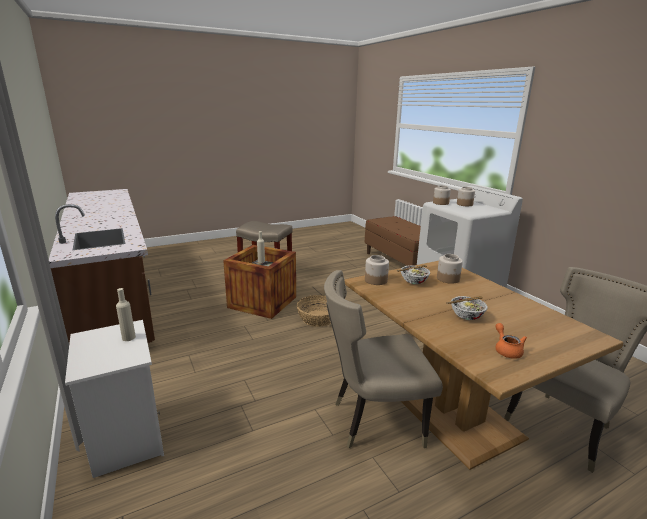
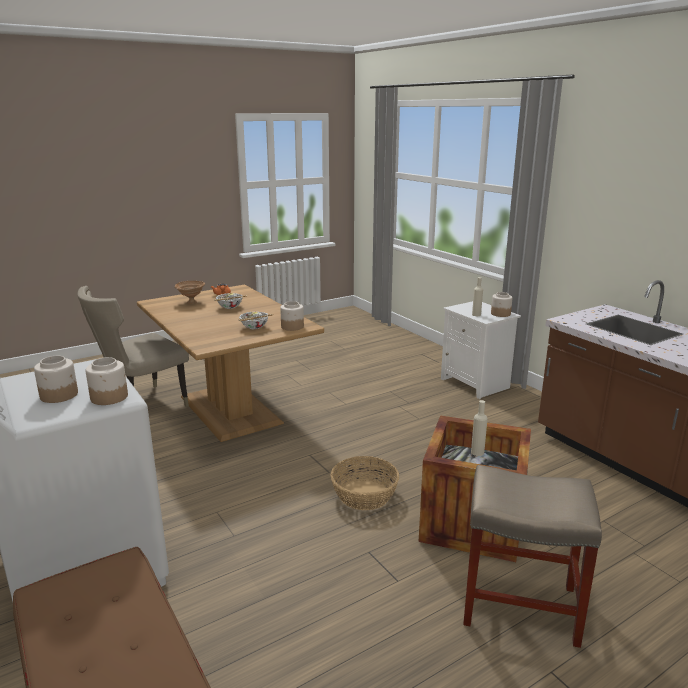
camera: 175 degrees right, 0 degrees up
beige chair [324,270,443,448] -> none
jar [437,254,463,284] -> jar moved to [491,292,512,317]
none -> brown bowl [175,281,205,304]

